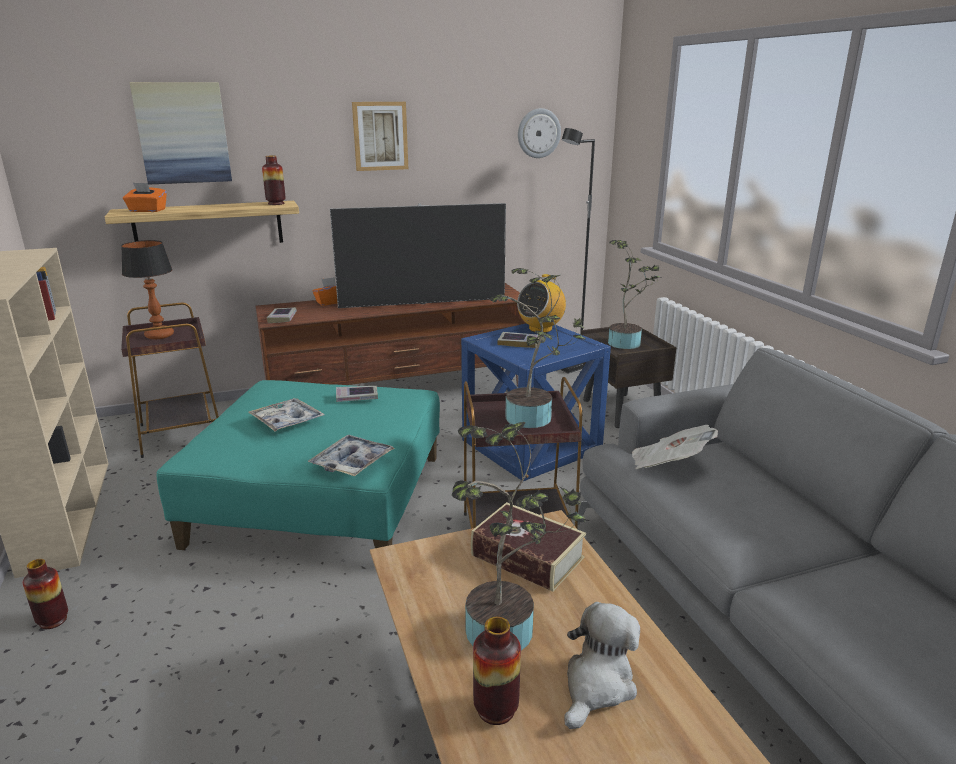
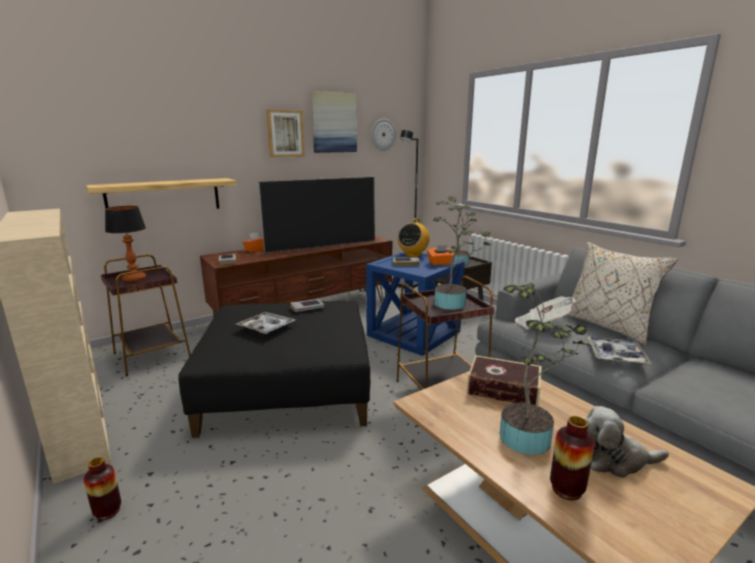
camera: 15 degrees left, 5 degrees down
orange tissue box [123,183,167,212] -> orange tissue box moved to [427,245,454,265]
picture [129,82,232,185] -> picture moved to [311,91,357,153]
turquoise ottoman [156,380,440,550] -> black ottoman [179,300,370,438]
vase [262,156,286,205] -> none
tray [308,435,394,476] -> tray moved to [588,336,652,364]
plush toy [565,602,640,729] -> plush toy turned 105 degrees counterclockwise [586,406,669,478]
none -> beige pillow [565,242,677,345]

